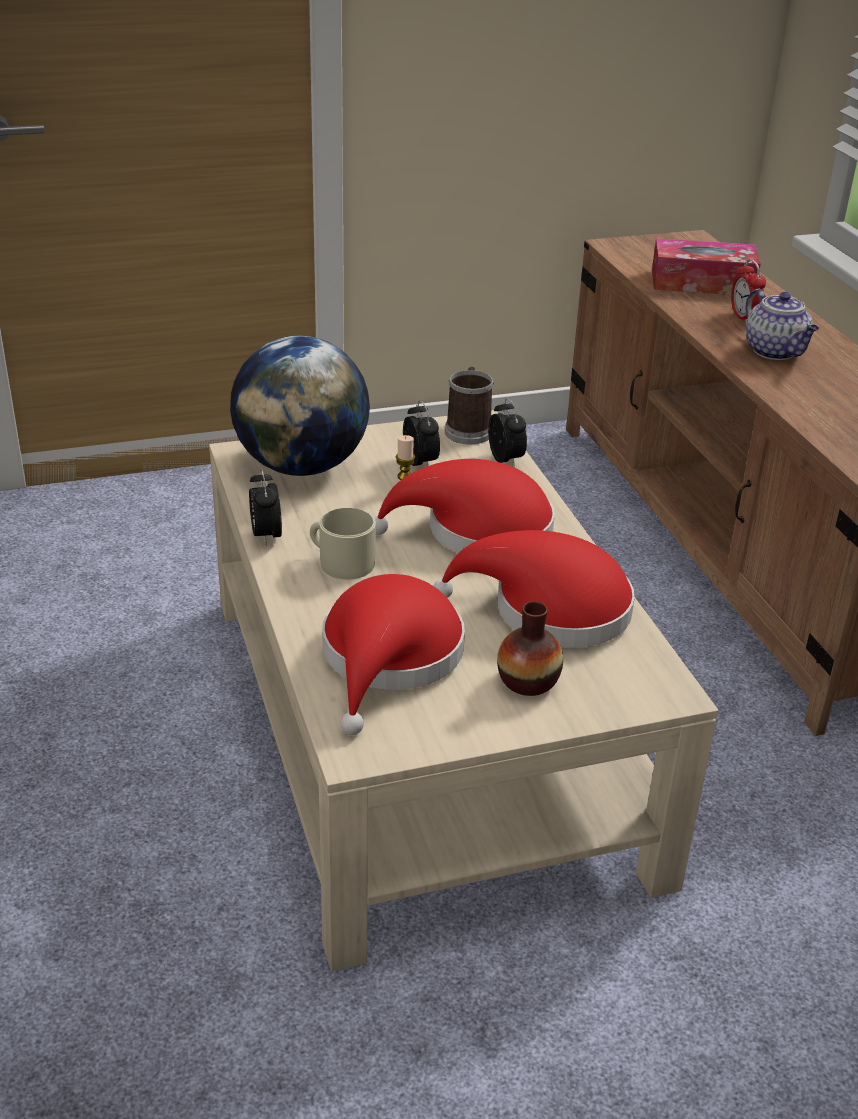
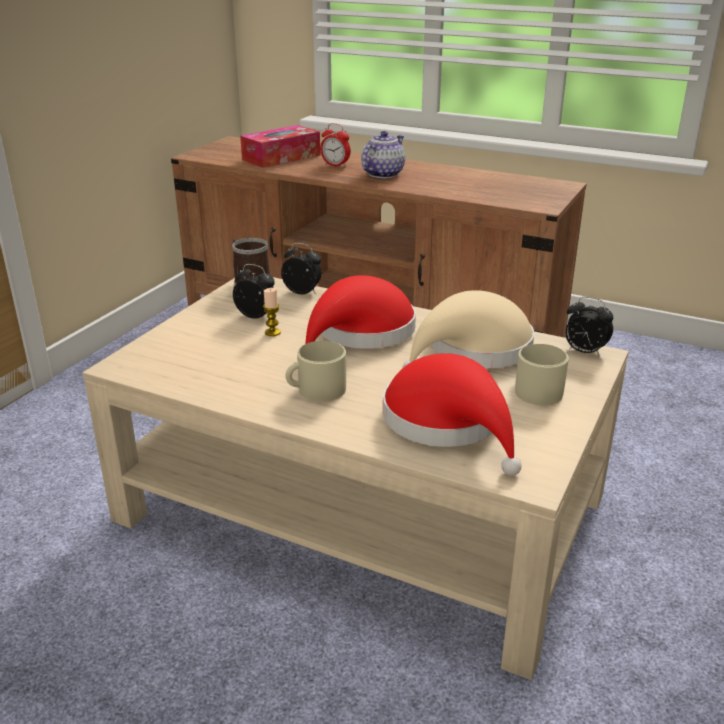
camera: 45 degrees left, 5 degrees down
globe [230,336,370,476] -> none
alarm clock [249,468,282,546] -> alarm clock moved to [565,297,613,357]
red hat [433,530,635,647] -> beige hat [402,290,535,368]
vase [497,601,563,696] -> beige mug [515,344,569,405]
teapot [745,289,819,360] -> teapot turned 75 degrees counterclockwise [361,131,405,178]

